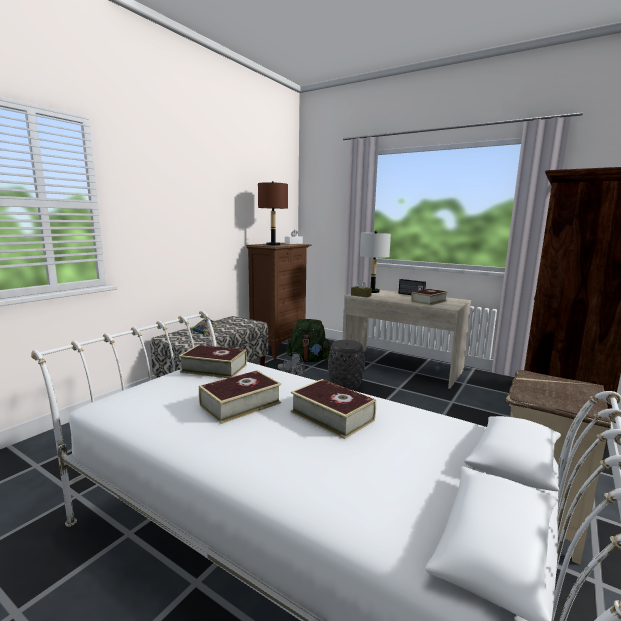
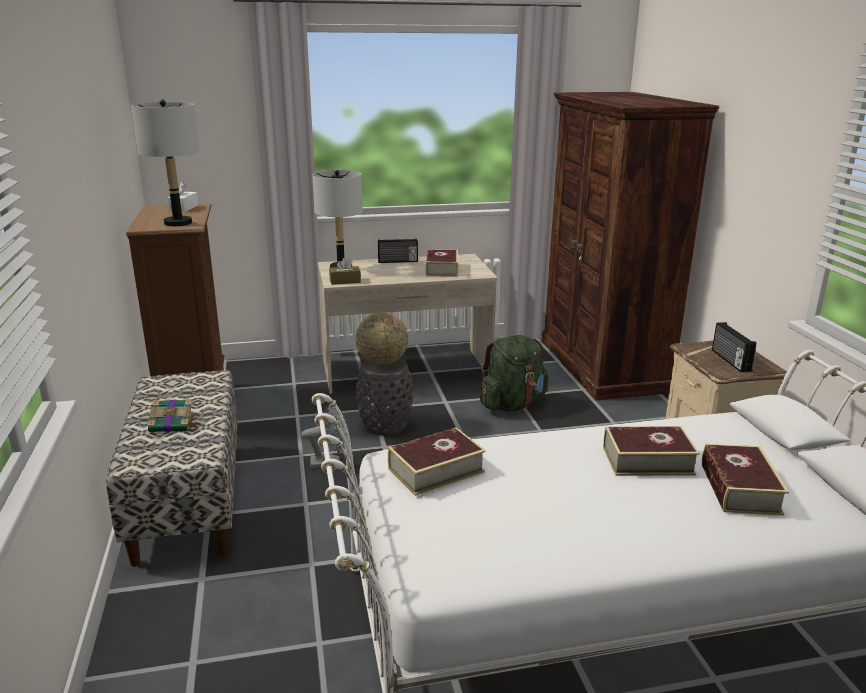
camera: 45 degrees left, 10 degrees up
book [199,371,281,424] -> book moved to [702,444,789,515]
brown table lamp [258,181,288,246] -> grey table lamp [131,99,199,226]
green backpack [287,319,331,362] -> green backpack moved to [480,335,548,412]
none -> globe [356,312,408,365]
none -> radio [712,322,756,372]

